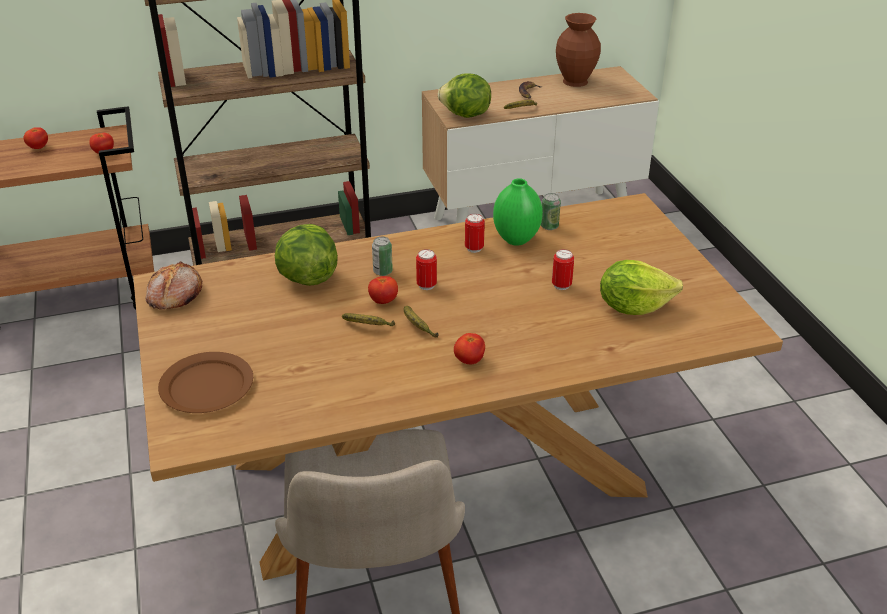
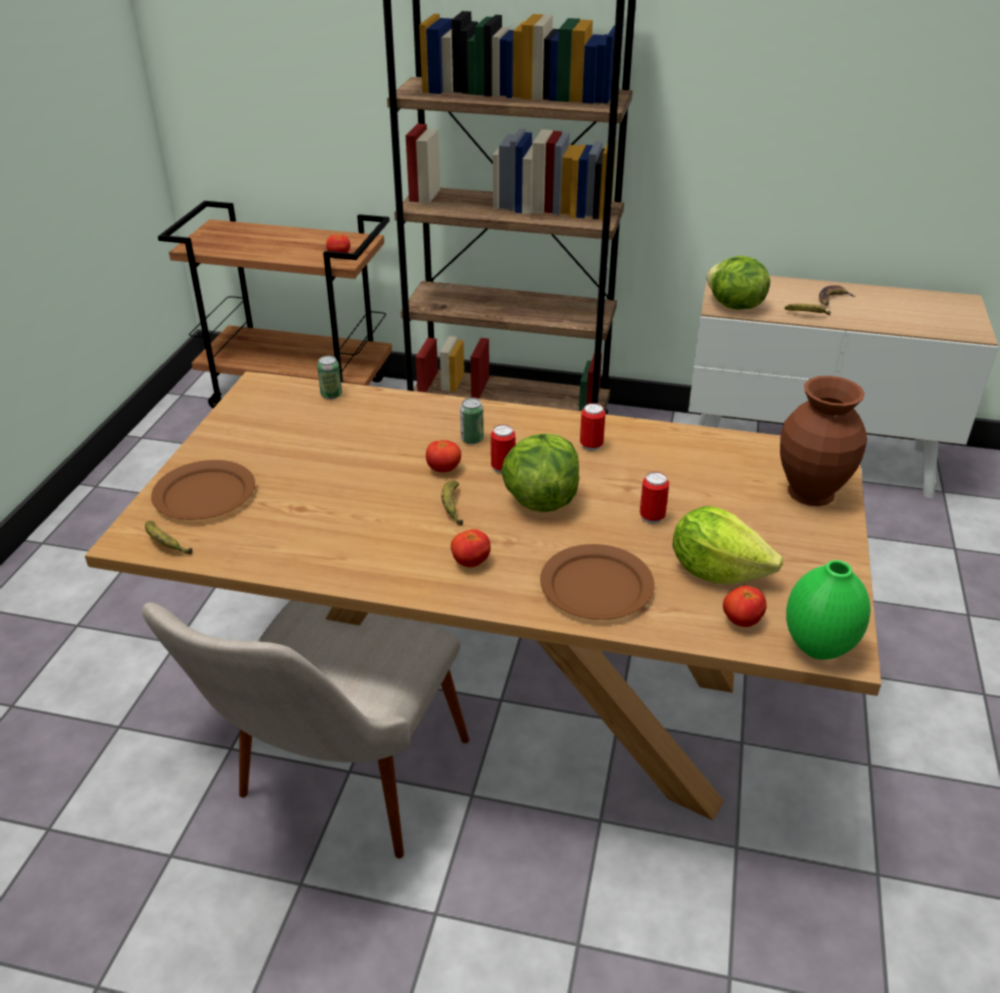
camera: 30 degrees right, 0 degrees up
tomato [24,127,48,149] -> tomato moved to [723,586,767,627]
bread [146,261,202,310] -> none
lettuce [275,224,338,286] -> lettuce moved to [501,433,579,512]
banana [342,313,395,326] -> banana moved to [145,521,193,554]
green vase [493,178,543,246] -> green vase moved to [786,560,871,660]
can [541,193,561,230] -> can moved to [317,355,342,399]
brown vase [556,13,601,87] -> brown vase moved to [780,376,867,506]
none -> brown plate [540,544,654,620]

